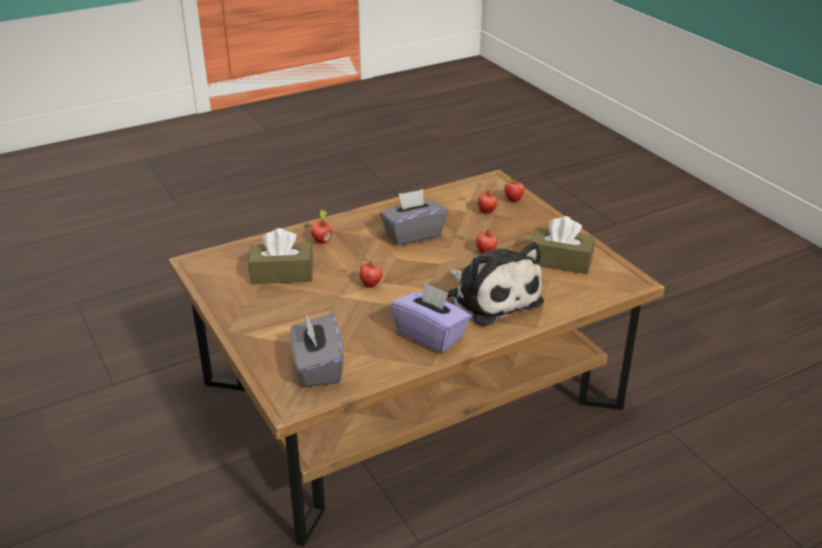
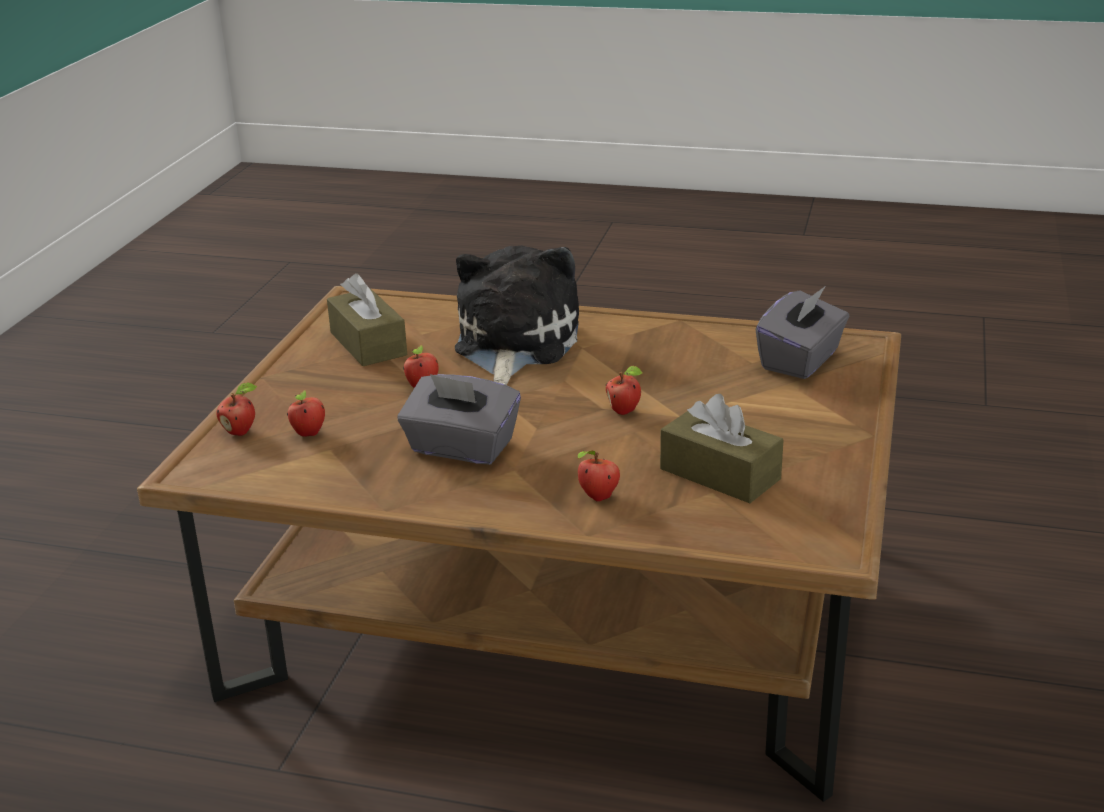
camera: 135 degrees left, 5 degrees down
purple tissue box [391,282,471,353] -> none

